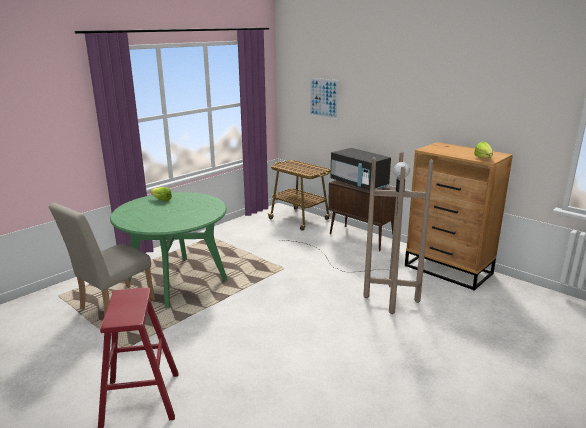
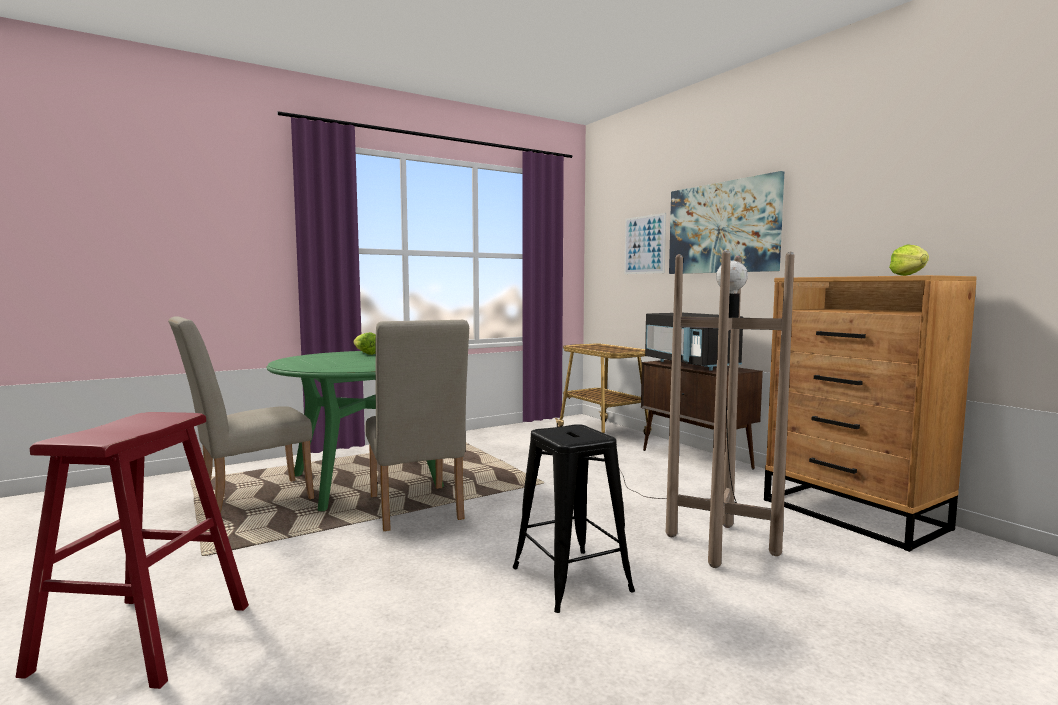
camera: 15 degrees right, 15 degrees down
none -> beige chair [365,320,469,531]
none -> black stool [513,424,635,613]
none -> picture [669,171,784,274]

